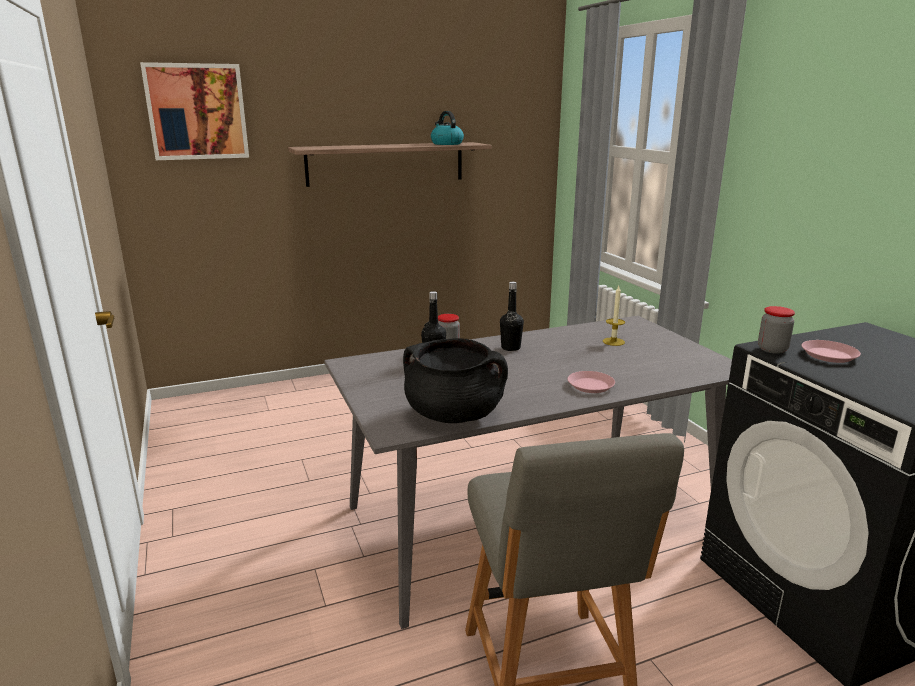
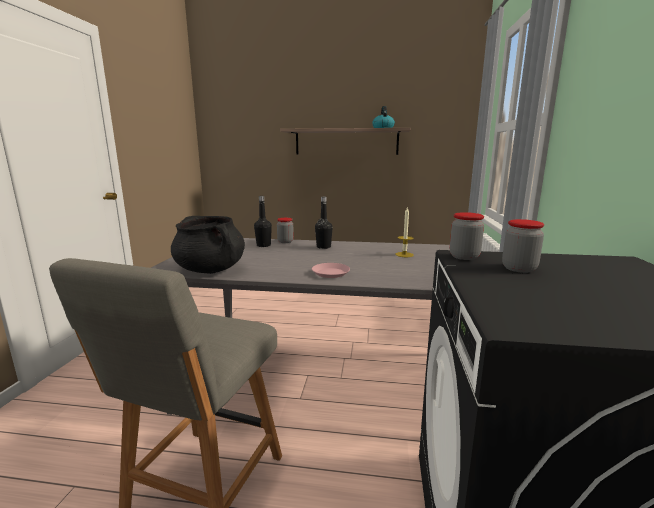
camera: 30 degrees right, 5 degrees down
picture [140,62,249,160] -> none
pink plate [802,340,861,363] -> jar [502,219,544,273]

